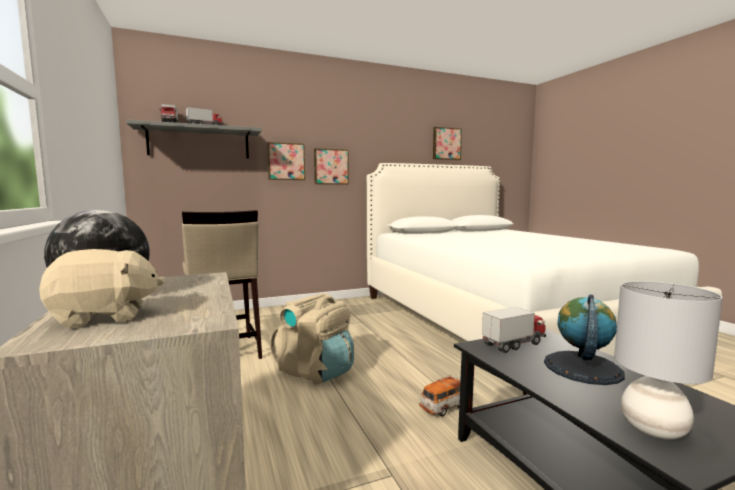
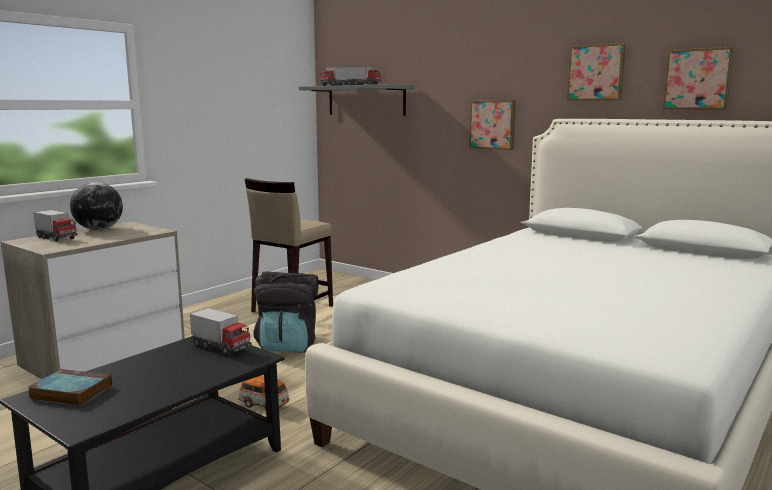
camera: 60 degrees right, 5 degrees up
beige plush toy [39,249,164,328] -> toy truck [33,210,78,242]
picture [267,142,305,180] -> picture moved to [567,43,626,100]
beige backpack [271,293,354,384] -> black backpack [253,271,318,352]
globe [544,294,625,385] -> none
grey table lamp [614,281,723,439] -> book [28,369,112,406]

